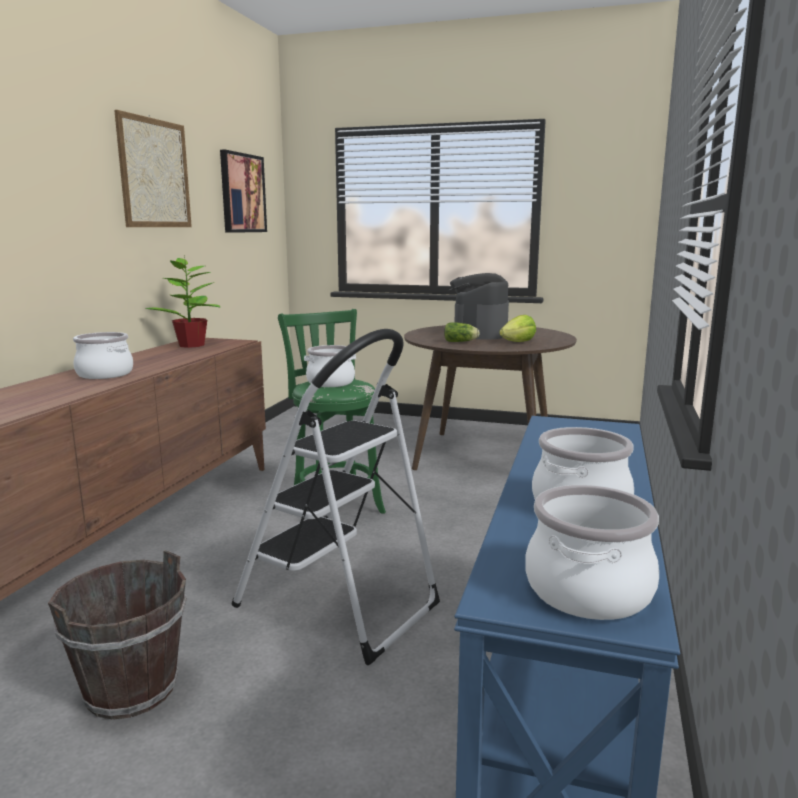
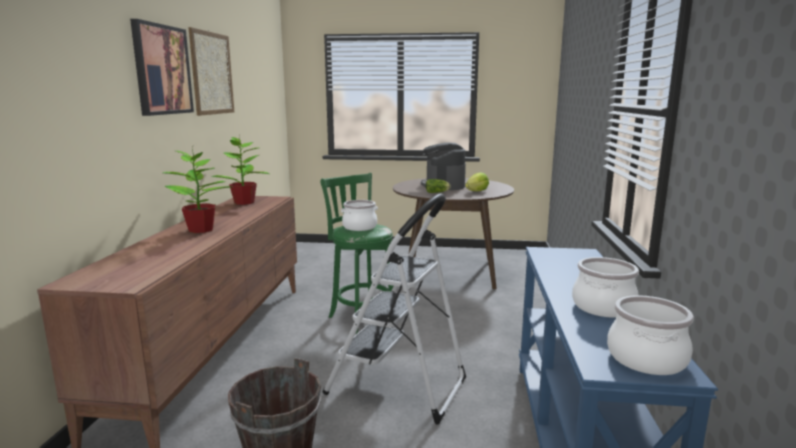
camera: 10 degrees left, 0 degrees up
cooking pot [73,332,133,379] -> potted plant [163,147,231,233]
picture [220,150,267,233] -> picture moved to [130,19,194,116]

